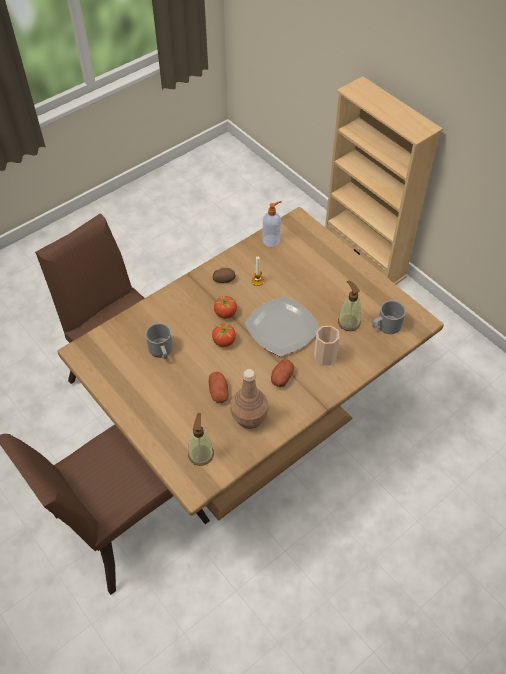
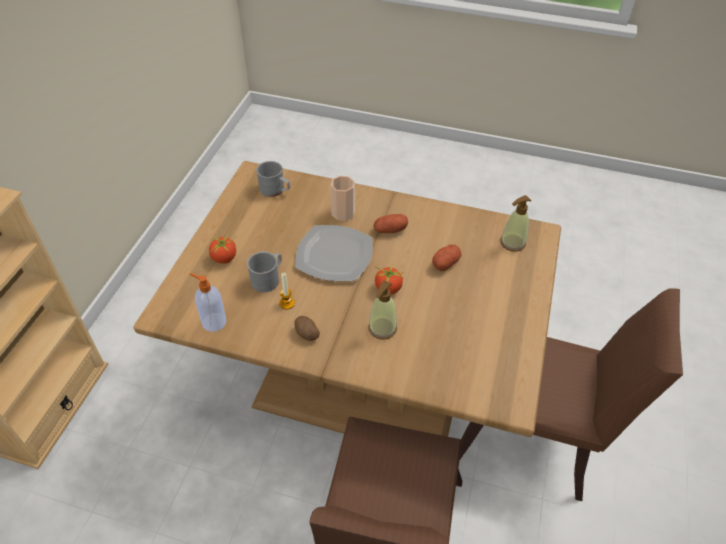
camera: 125 degrees left, 5 degrees down
grey mug [145,323,173,359] -> grey mug moved to [247,252,282,292]
tomato [214,294,237,319] -> tomato moved to [209,231,236,264]
brown bottle [231,369,268,429] -> none
soap dispenser [338,280,361,331] -> soap dispenser moved to [368,280,397,340]

